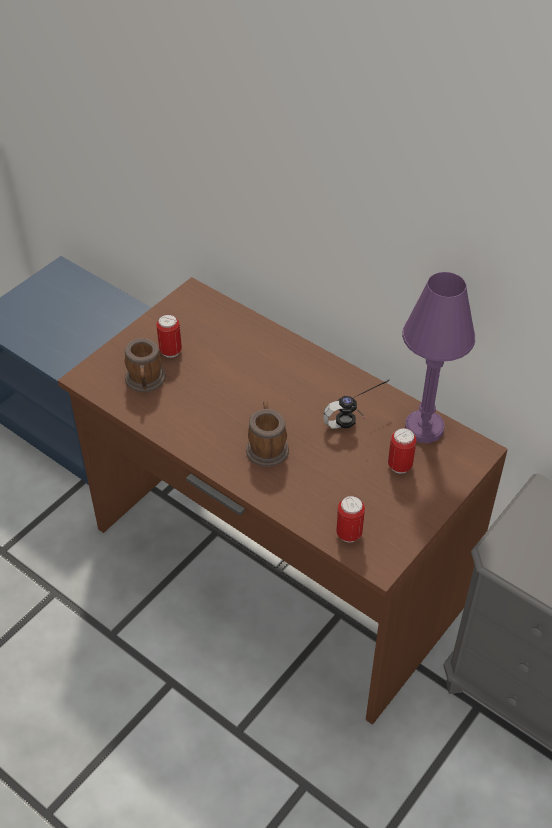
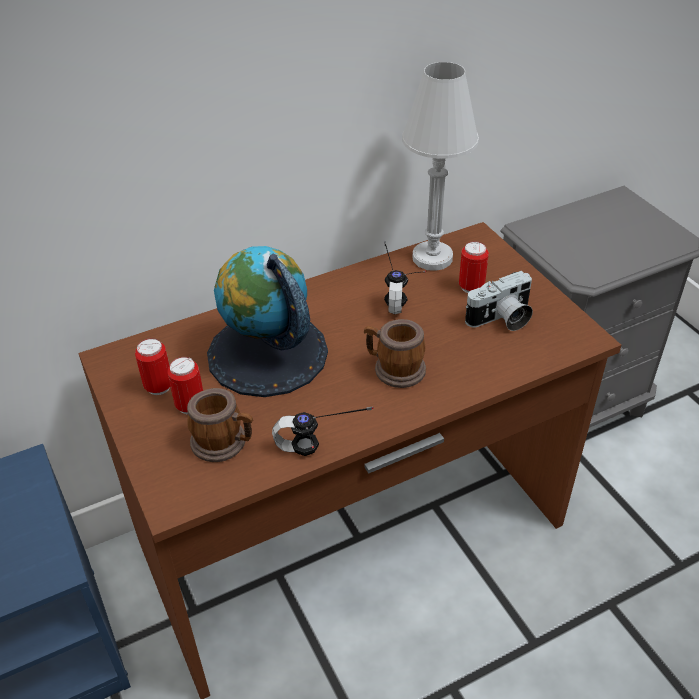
camera: 65 degrees left, 5 degrees down
can [336,496,365,543] -> can moved to [135,338,170,395]
purple table lamp [402,272,475,443] -> white table lamp [402,62,479,271]
none -> globe [207,246,328,397]
none -> headphones [272,407,374,456]
none -> camera [465,271,533,331]

